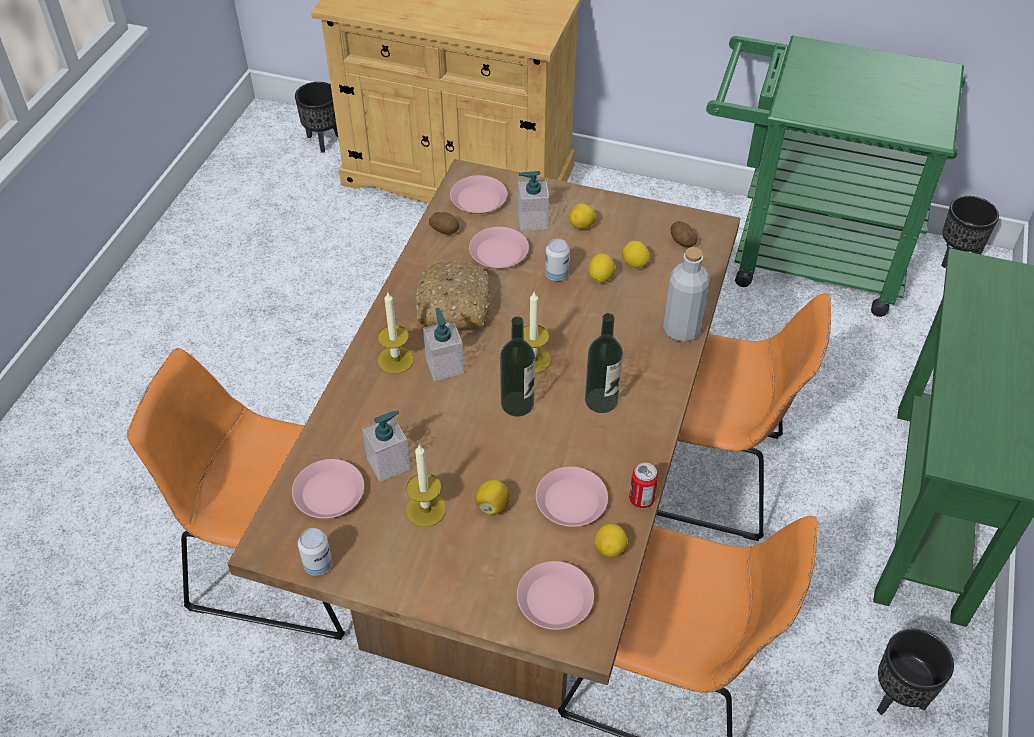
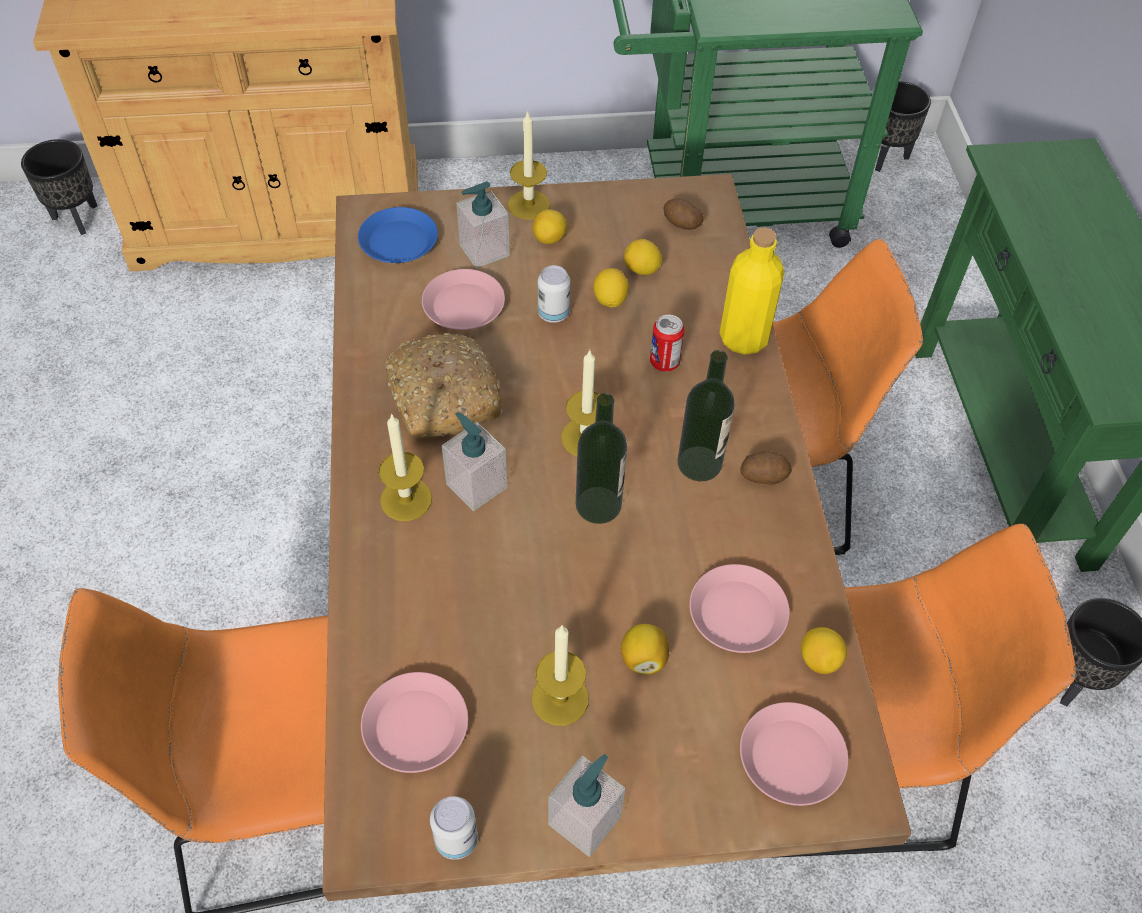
camera: 25 degrees left, 5 degrees up
soap dispenser [362,410,411,482] -> soap dispenser moved to [548,754,625,857]
potato [429,212,459,235] -> potato moved to [740,451,792,485]
pink plate [450,175,507,214] -> blue plate [358,207,438,263]
can [629,462,658,508] -> can moved to [650,315,684,372]
grey bottle [663,247,710,342] -> yellow bottle [720,227,785,355]
none -> candle [508,110,550,220]

